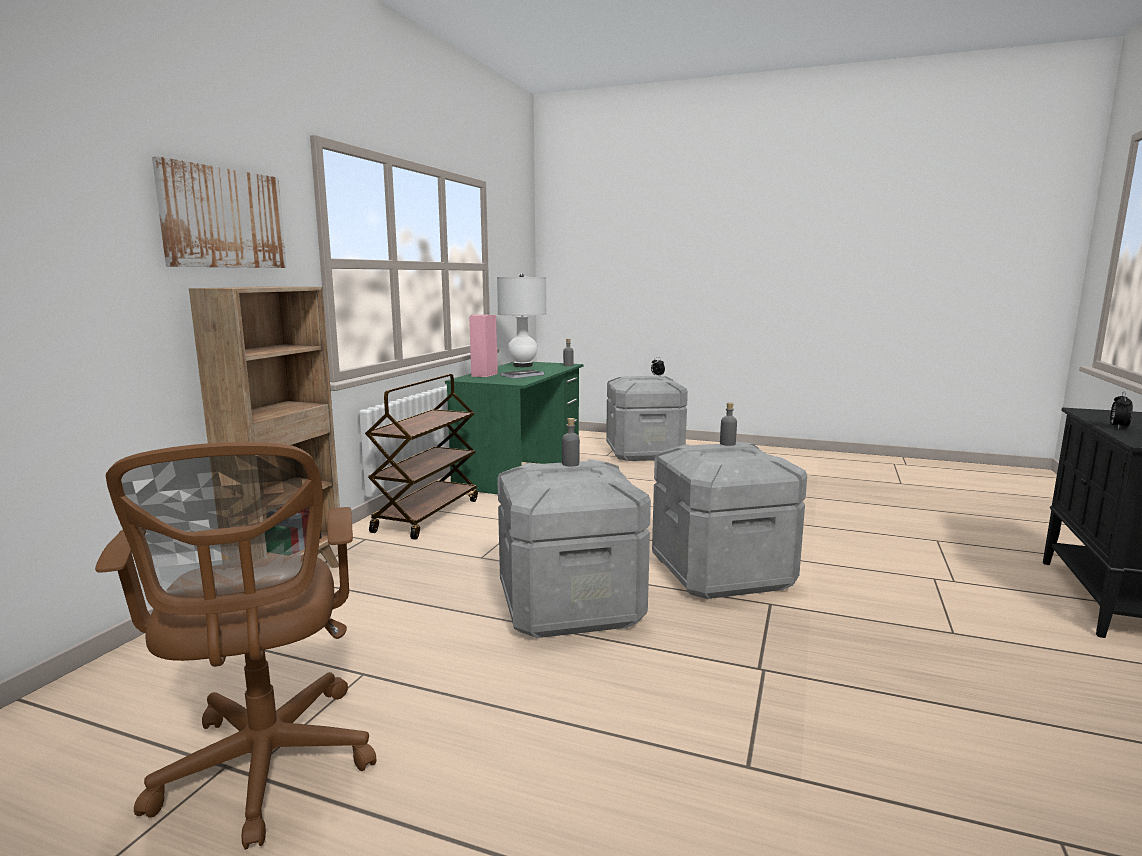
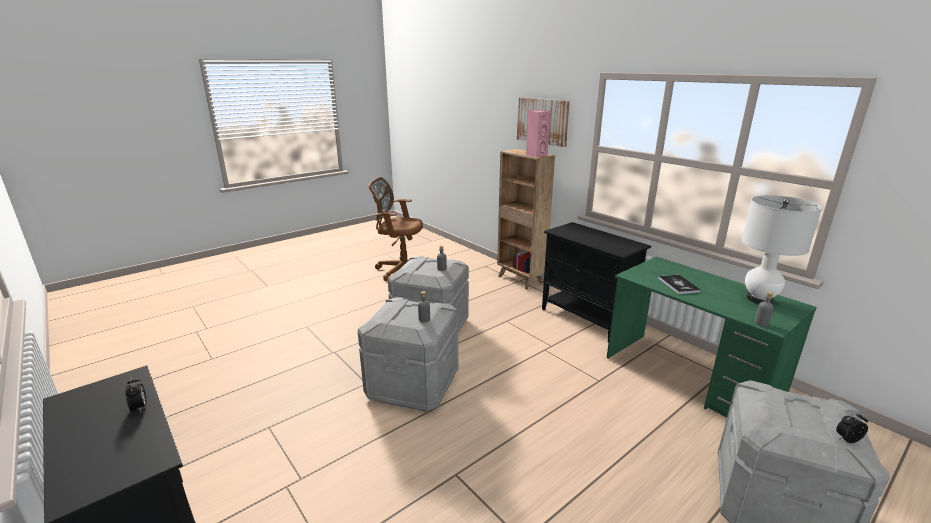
camera: 120 degrees right, 10 degrees up
brown cart [365,374,478,540] -> black cabinet [542,222,651,342]
pink speaker [469,315,498,377] -> pink speaker moved to [526,110,551,158]

